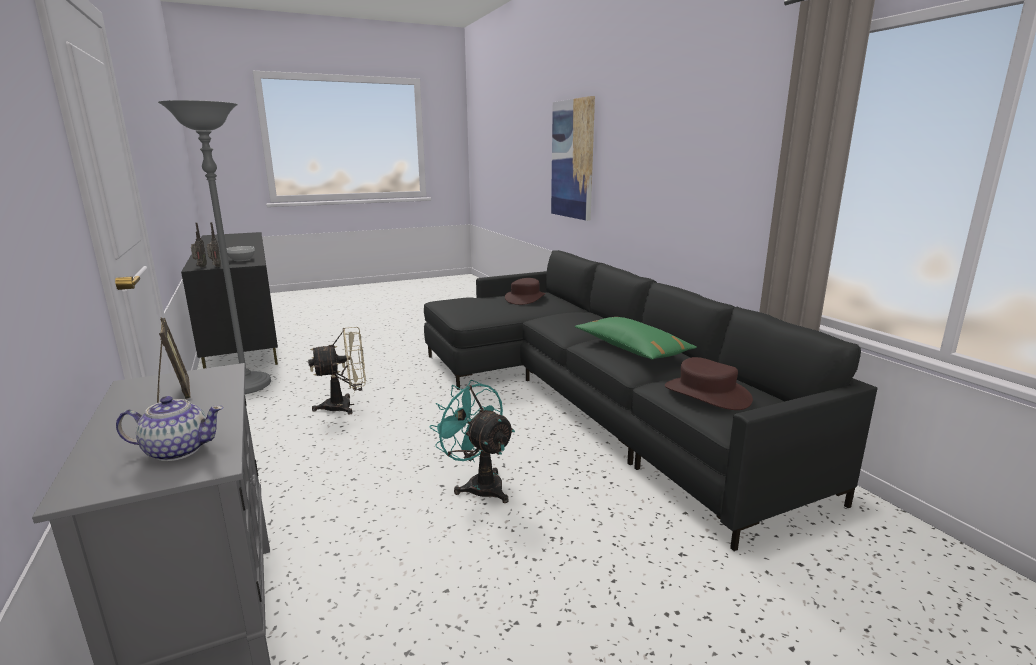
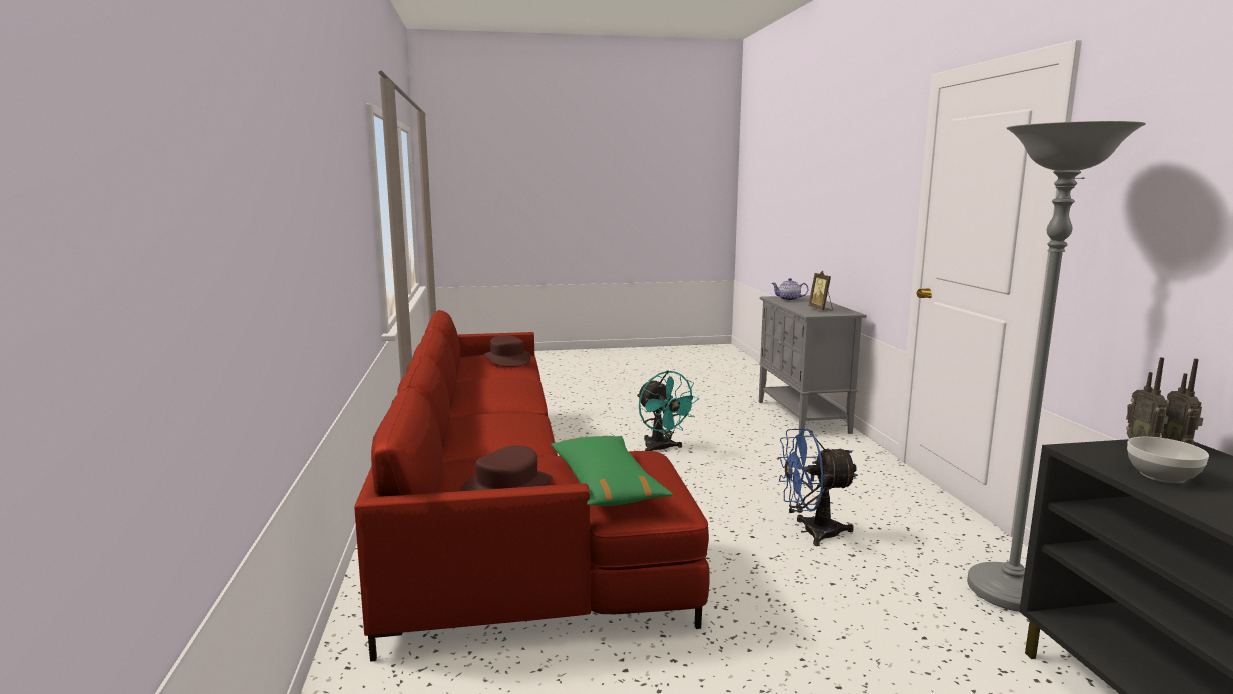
camera: 165 degrees left, 5 degrees down
beige fan [308,327,366,414] -> blue fan [777,428,858,546]
black sofa [424,250,878,551] -> red sofa [354,310,709,662]
picture [551,96,595,221] -> none
green pillow [575,317,697,360] -> green pillow moved to [551,436,673,506]

